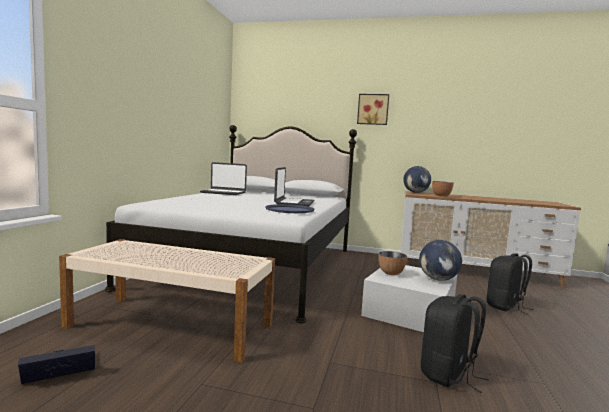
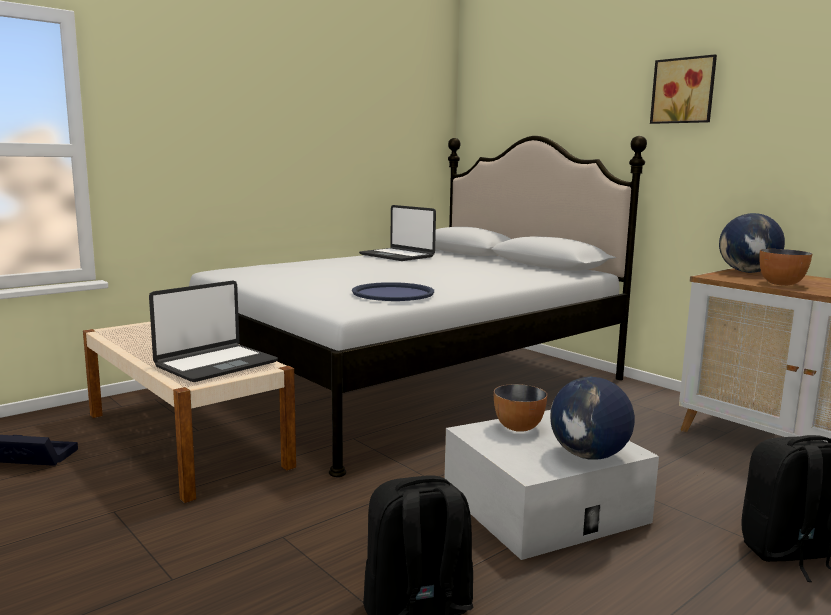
camera: 35 degrees right, 5 degrees up
laptop [274,167,314,207] -> laptop moved to [149,280,278,382]

